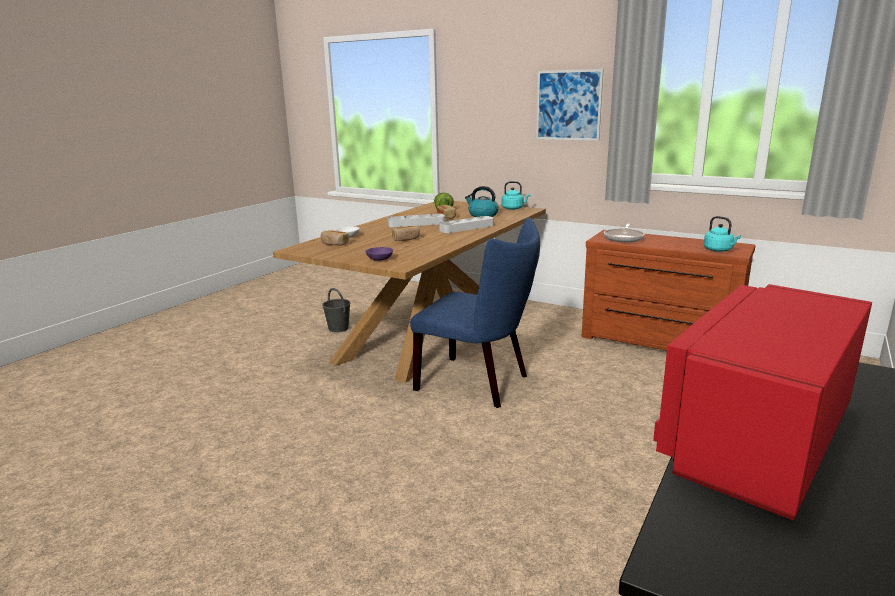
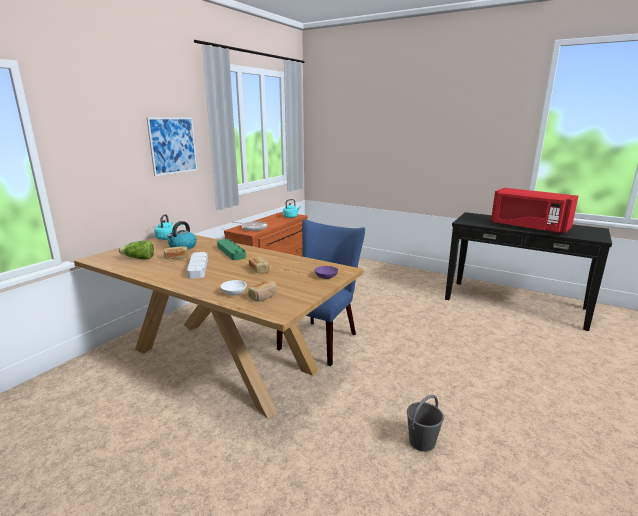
camera: 90 degrees left, 0 degrees up
grey bucket [322,288,350,332] -> grey bucket moved to [407,395,444,452]
grey tray [439,216,494,233] -> green tray [217,239,246,260]

